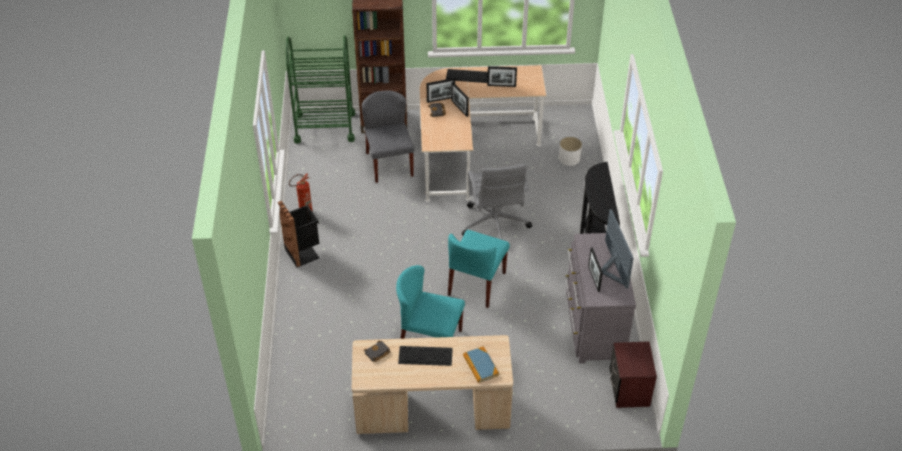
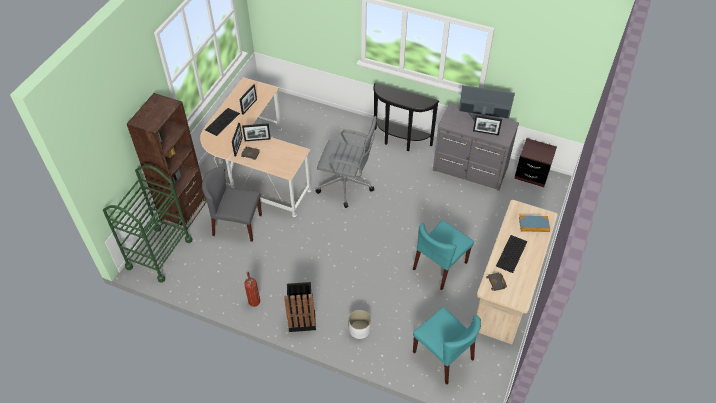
camera: 65 degrees left, 5 degrees up
turquoise chair [448,230,510,308] -> turquoise chair moved to [413,307,481,385]
white planter [559,137,582,166] -> white planter moved to [349,310,371,339]

